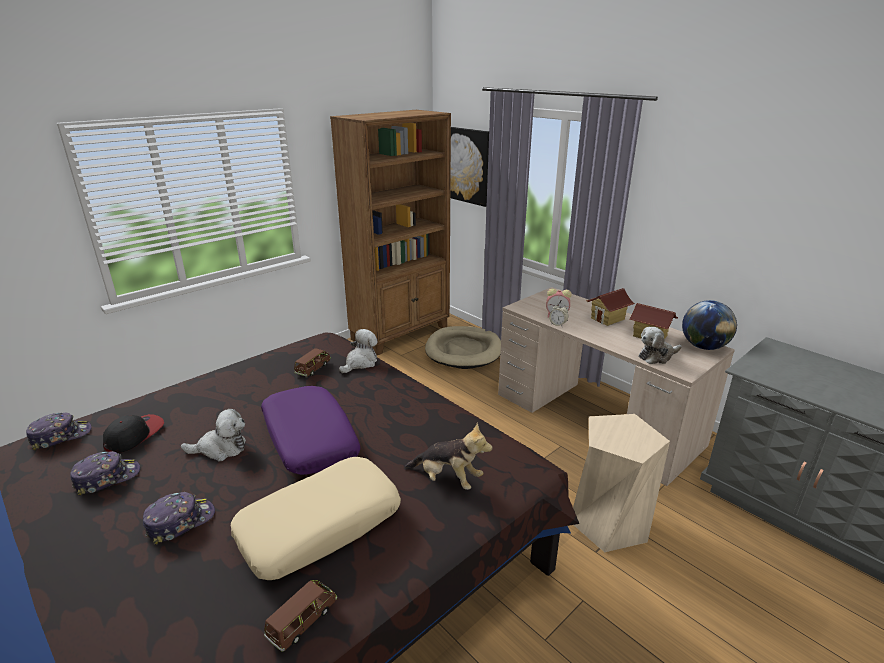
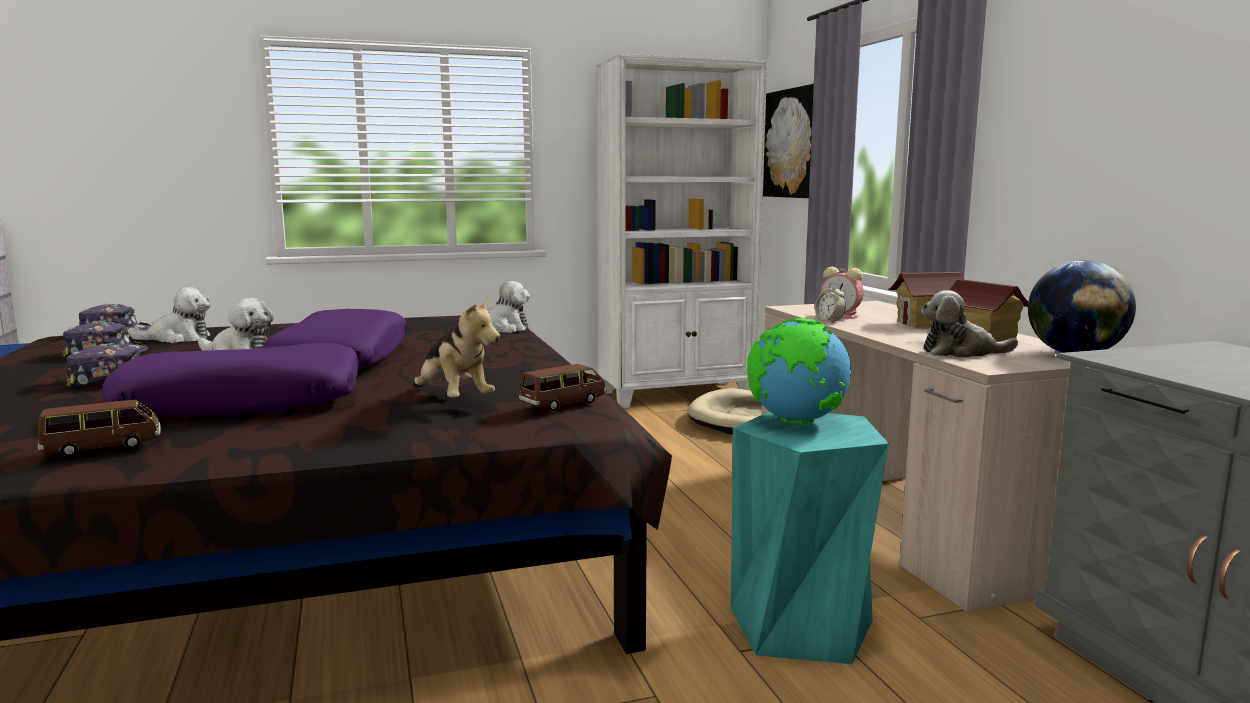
camera: 25 degrees right, 15 degrees down
cap [103,414,164,453] -> plush toy [128,287,211,343]
beige pillow [230,457,401,580] -> purple pillow [102,342,359,416]
brown toy car [294,348,331,377] -> brown toy car moved to [519,364,607,411]
brown bookcase [330,110,451,355] -> white bookcase [596,54,767,408]
beige stool [573,414,670,552] -> turquoise stool [731,411,889,664]
none -> globe [747,318,851,424]

